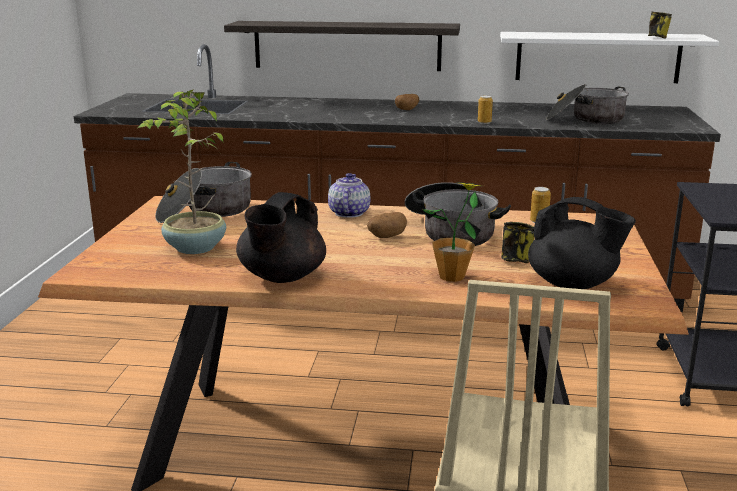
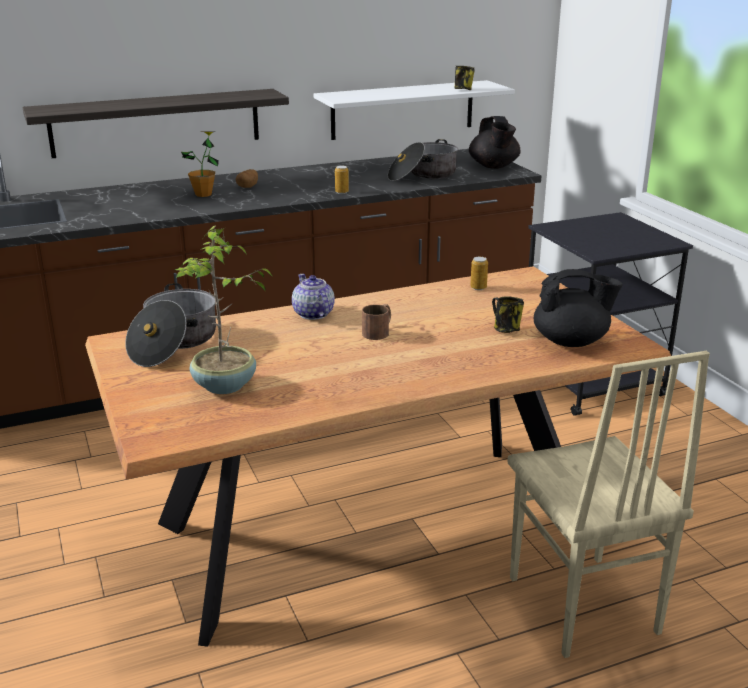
camera: 30 degrees left, 5 degrees up
black teapot [236,192,326,283] -> black teapot moved to [469,116,521,169]
potato [367,212,407,238] -> brown mug [362,304,391,340]
cooking pot [405,182,511,246] -> none
potted plant [422,182,483,282] -> potted plant moved to [181,132,219,197]

